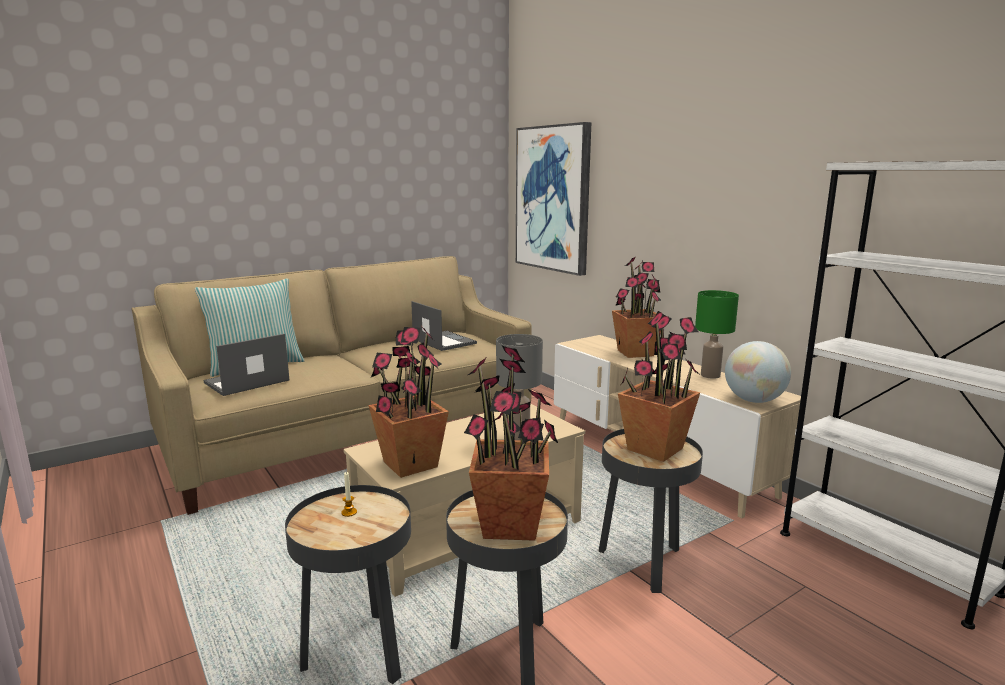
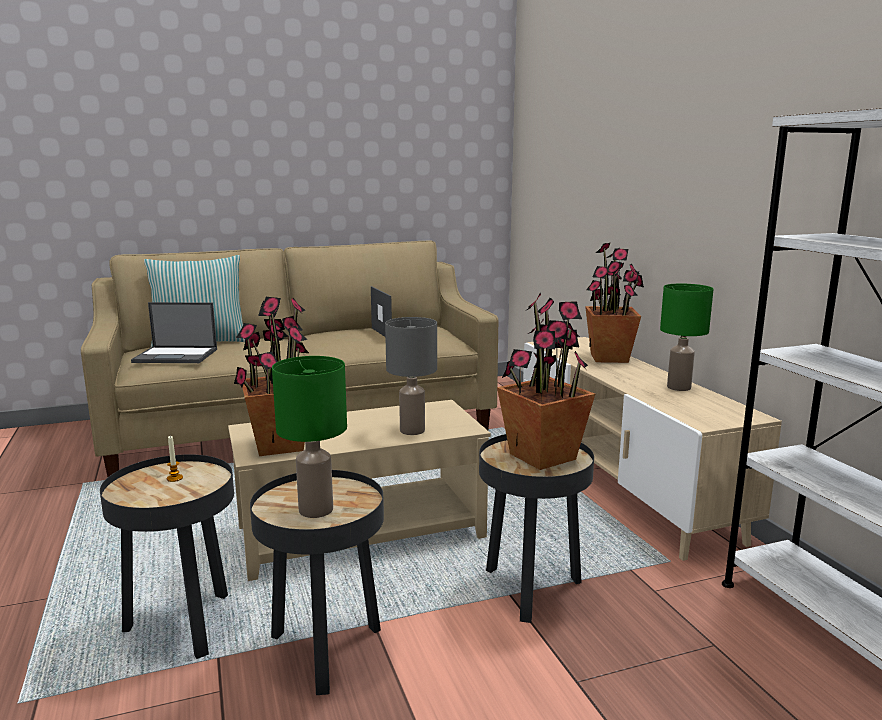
camera: 15 degrees right, 0 degrees up
laptop [204,334,289,396] -> laptop turned 150 degrees counterclockwise [131,302,217,363]
potted plant [464,346,558,541] -> green table lamp [272,356,347,518]
picture [516,122,591,276] -> none
globe [725,341,791,403] -> none

